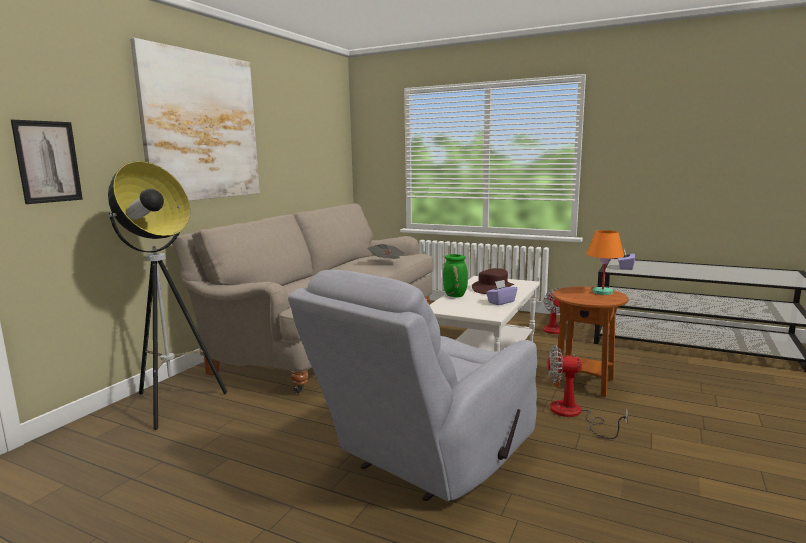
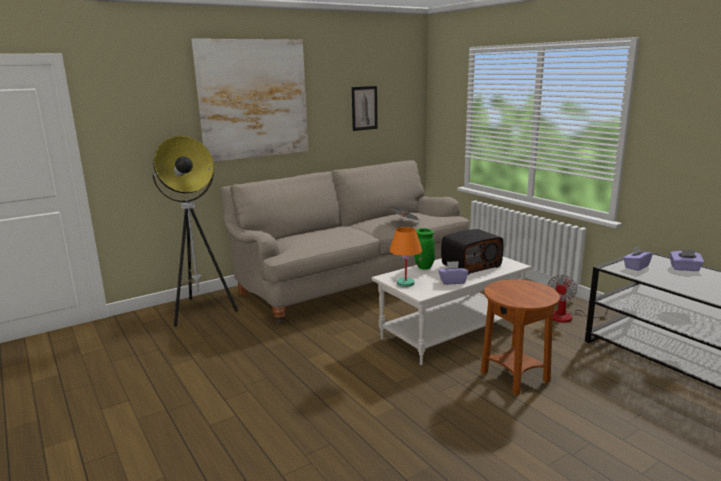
camera: 30 degrees right, 5 degrees up
picture [11,119,83,204] -> picture moved to [352,86,378,131]
grey armchair [288,270,537,501] -> none
brown hat [472,268,514,294] -> radio [441,229,503,275]
fan [548,345,628,439] -> none
orange table lamp [587,230,624,295] -> orange table lamp moved to [390,227,422,287]
none -> purple tissue box [670,249,704,271]

